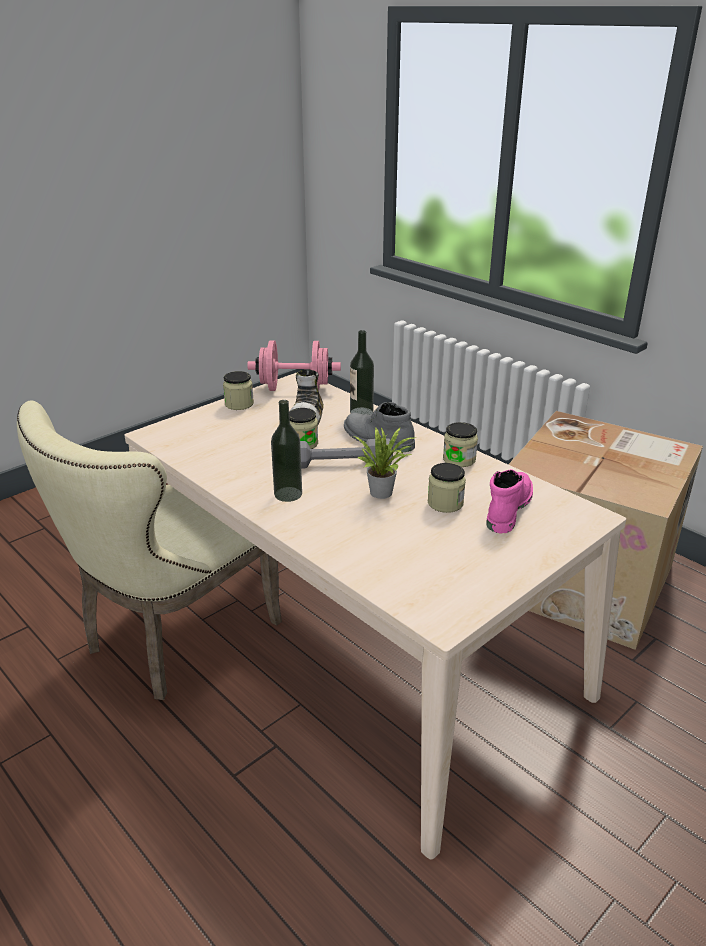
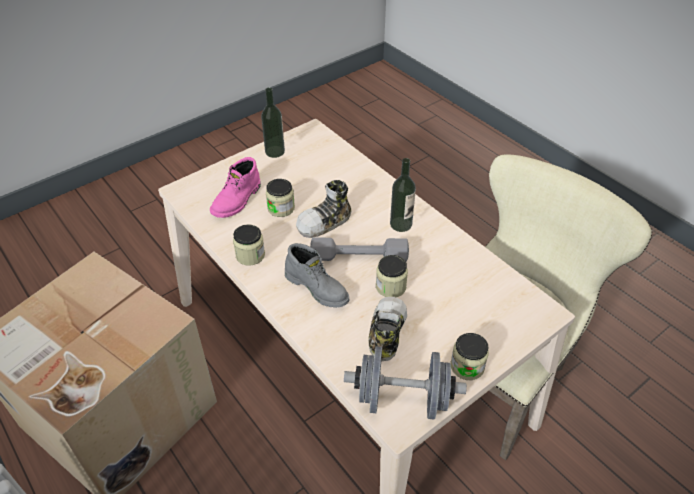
camera: 175 degrees left, 15 degrees up
pink dumbbell [247,340,341,391] -> grey dumbbell [344,346,467,420]
bottle [350,330,374,415] -> bottle moved to [261,87,285,158]
potted plant [354,427,414,499] -> shoe [296,180,352,238]

